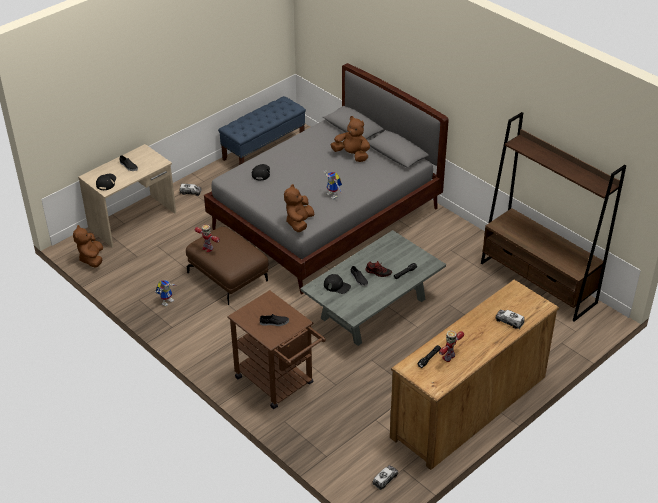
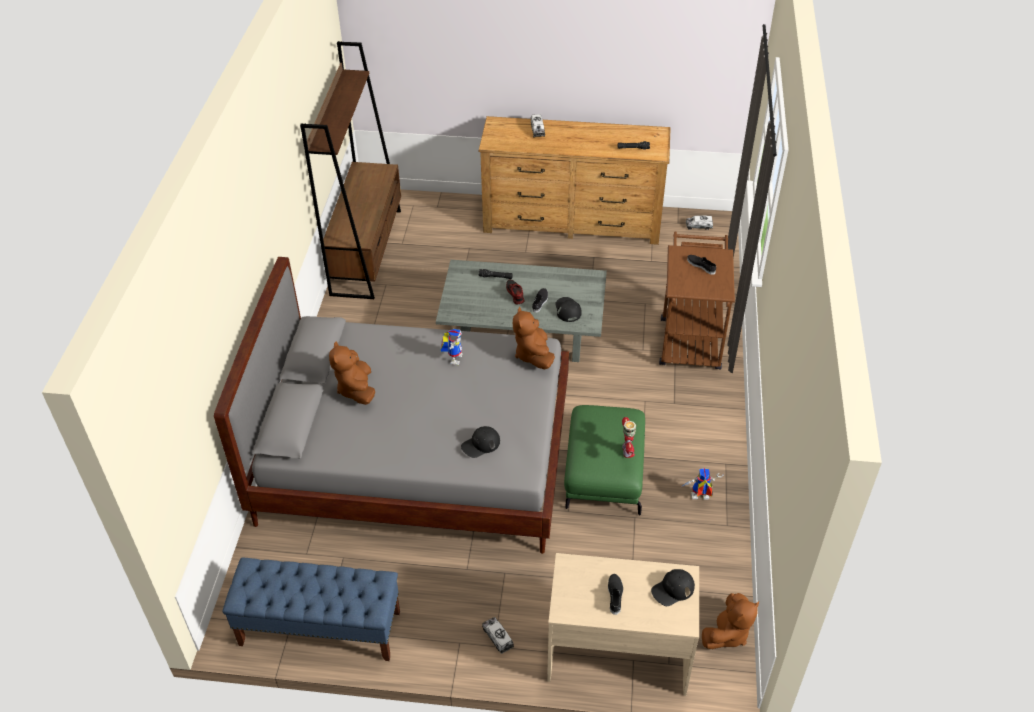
camera: 130 degrees left, 5 degrees up
brown ottoman [186,227,269,305] -> green ottoman [564,405,645,515]
brown plush toy [284,184,314,232] -> brown plush toy turned 105 degrees clockwise [513,307,555,369]
toy robot [439,331,464,362] -> none

